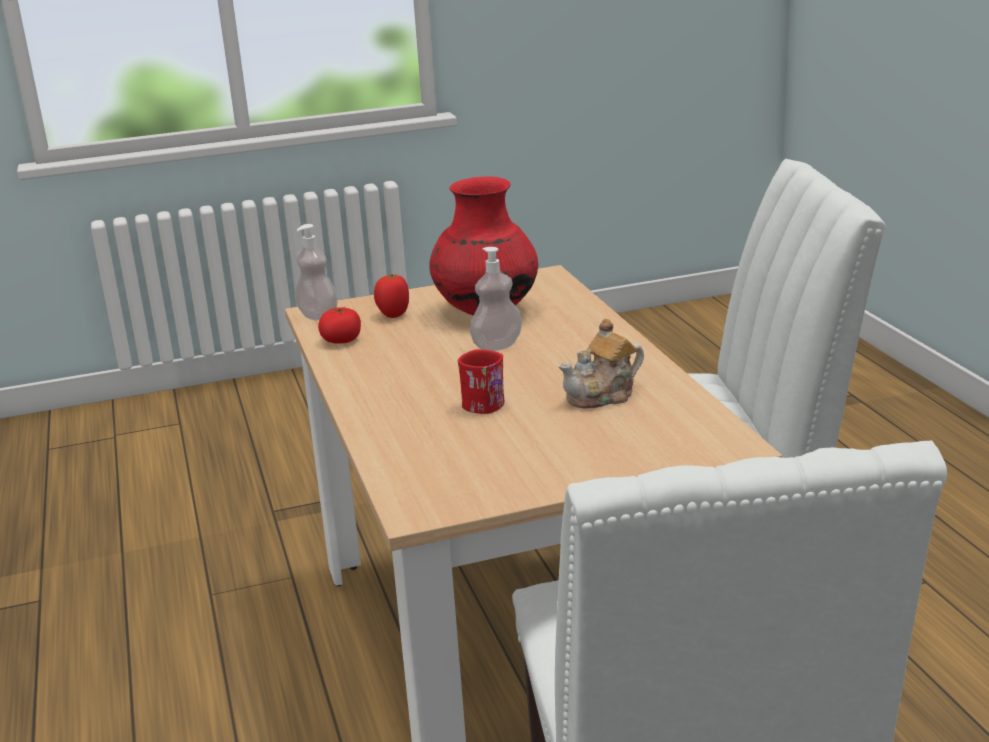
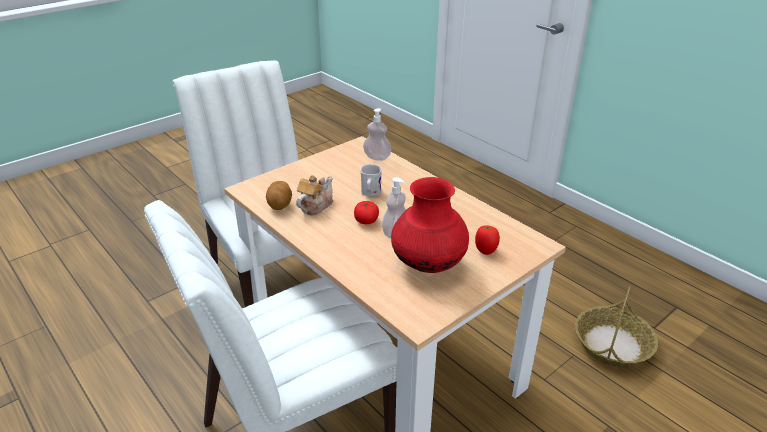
camera: 155 degrees right, 10 degrees up
soap dispenser [295,224,338,321] -> soap dispenser moved to [363,108,392,161]
tomato [318,307,361,344] -> tomato moved to [354,201,379,224]
red mug [458,349,505,414] -> white mug [360,164,382,196]
none -> potato [266,181,292,210]
none -> basket [575,286,658,367]

